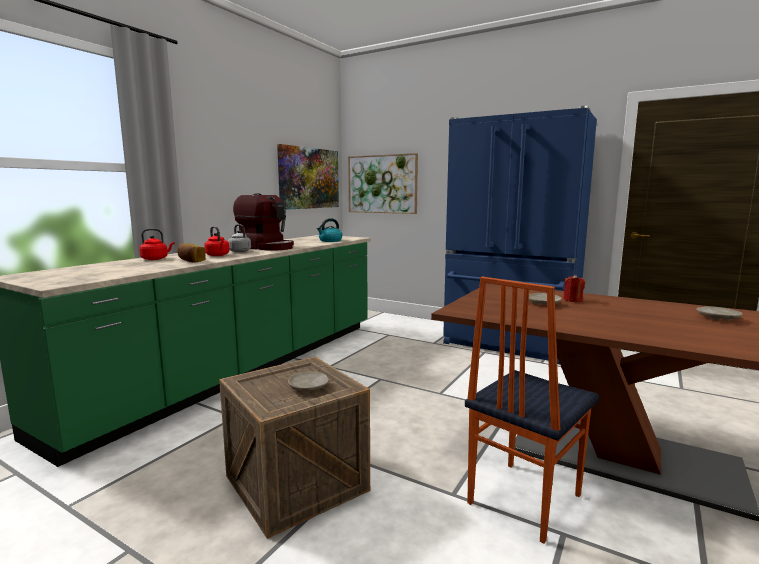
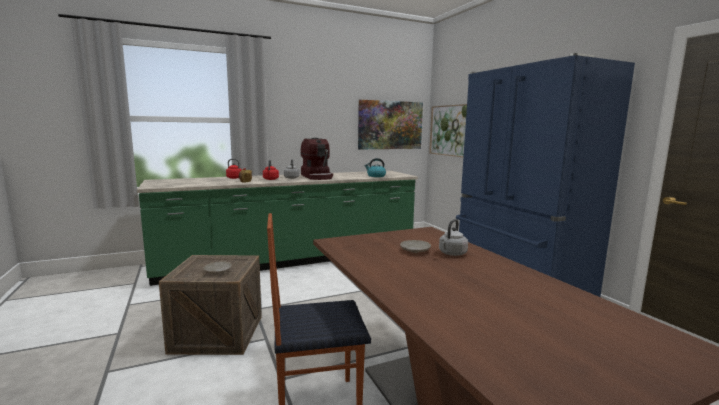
camera: 35 degrees right, 0 degrees up
red candle [563,274,585,302] -> grey kettle [439,219,468,256]
beige plate [697,306,743,321] -> none

